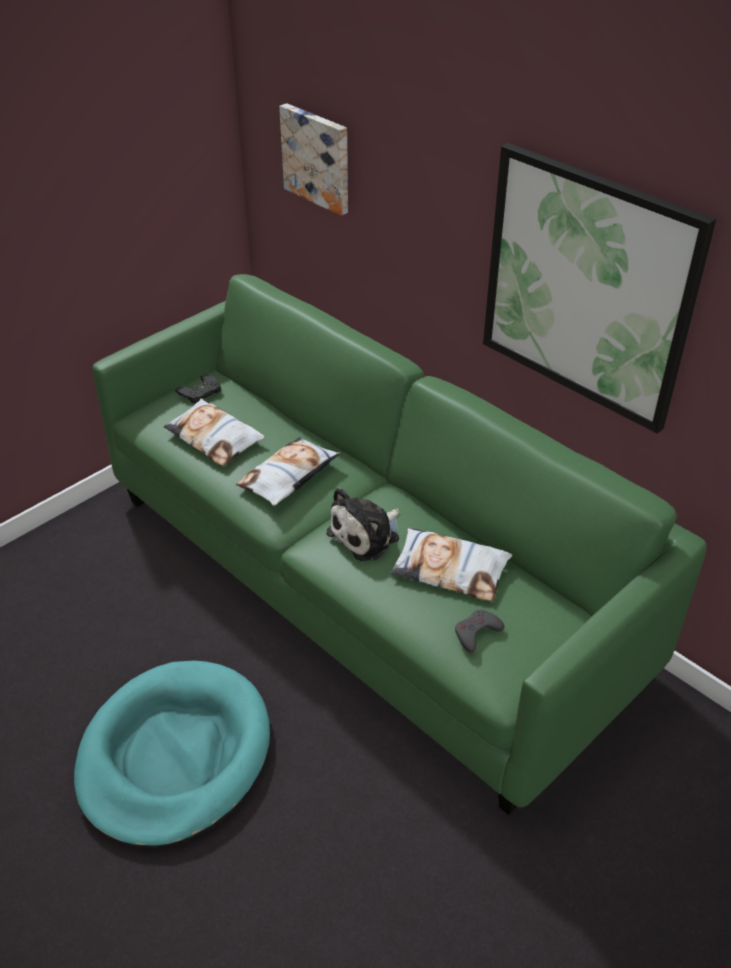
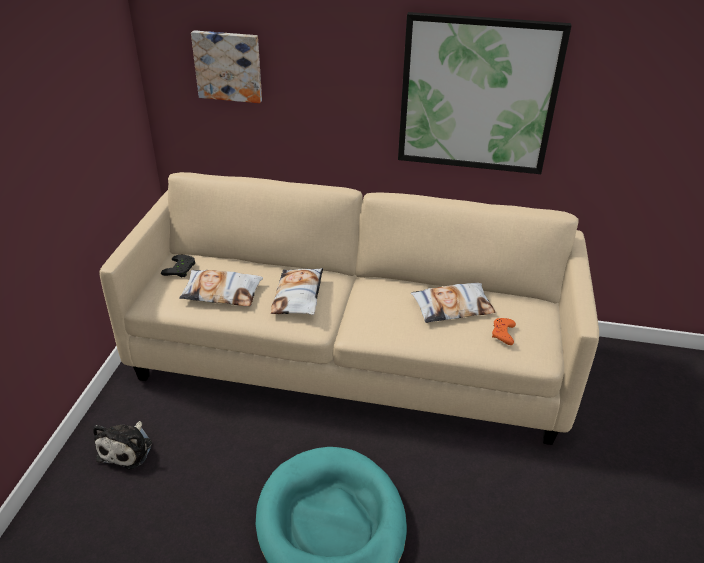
camera: 35 degrees left, 5 degrees down
green sofa [93,274,707,815] -> beige sofa [99,172,599,445]
plush toy [326,488,399,561] -> plush toy moved to [93,421,152,470]
grey game controller [455,610,504,652] -> orange game controller [492,318,516,345]

